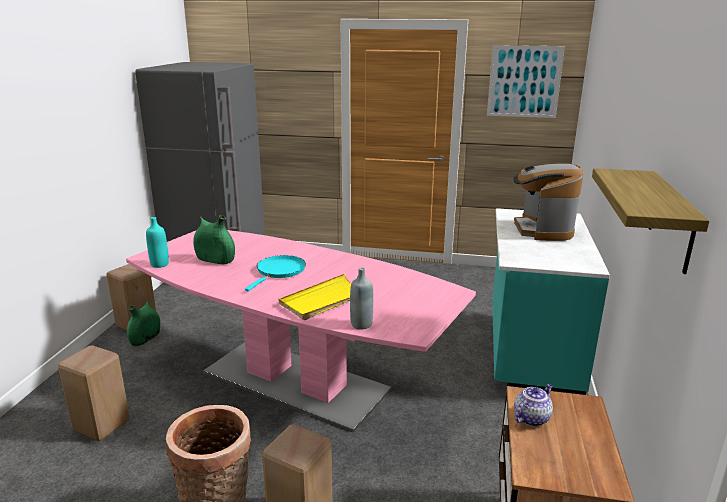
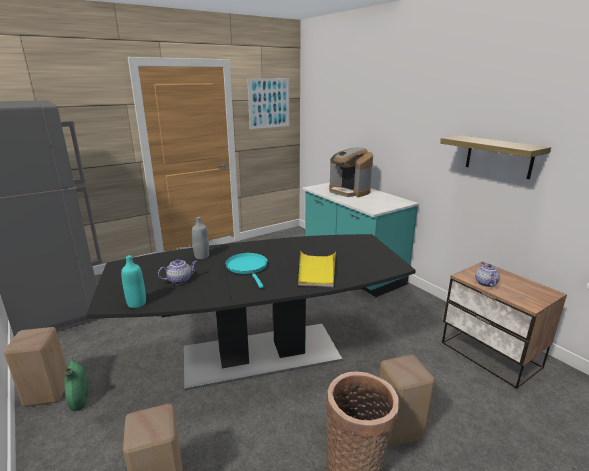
camera: 45 degrees left, 0 degrees up
pink dining table [126,230,476,432] -> black dining table [86,234,416,391]
green vase [193,215,235,264] -> teapot [158,259,197,284]
grey bottle [350,268,373,330] -> grey bottle moved to [192,217,209,259]

